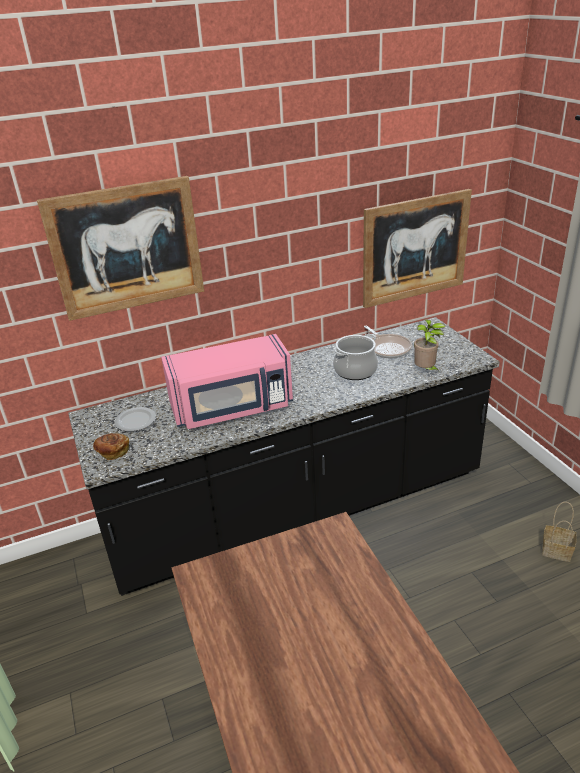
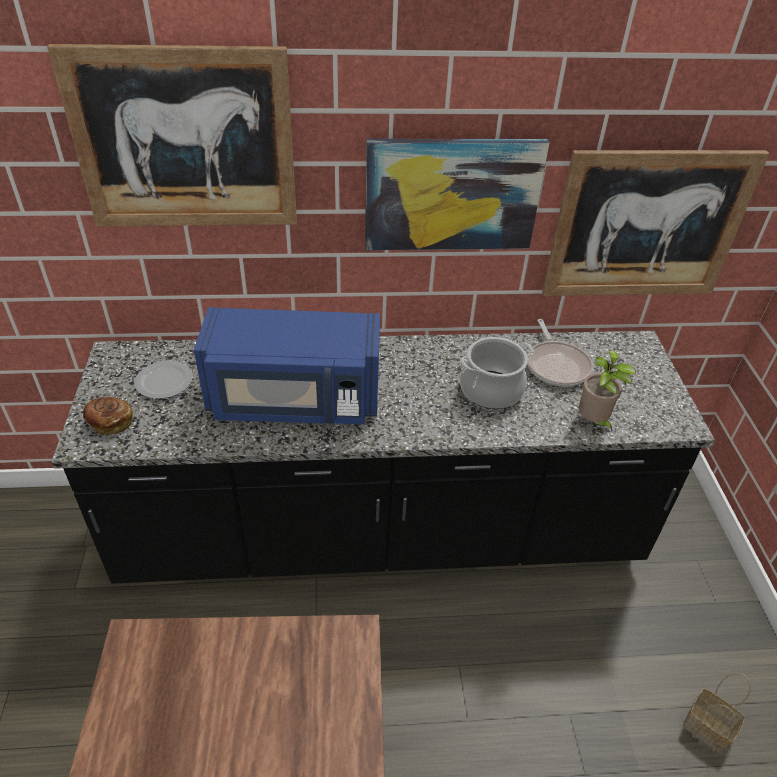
camera: 15 degrees right, 10 degrees up
pink microwave [161,334,293,429] -> blue microwave [194,307,380,425]
none -> picture [365,139,550,250]

